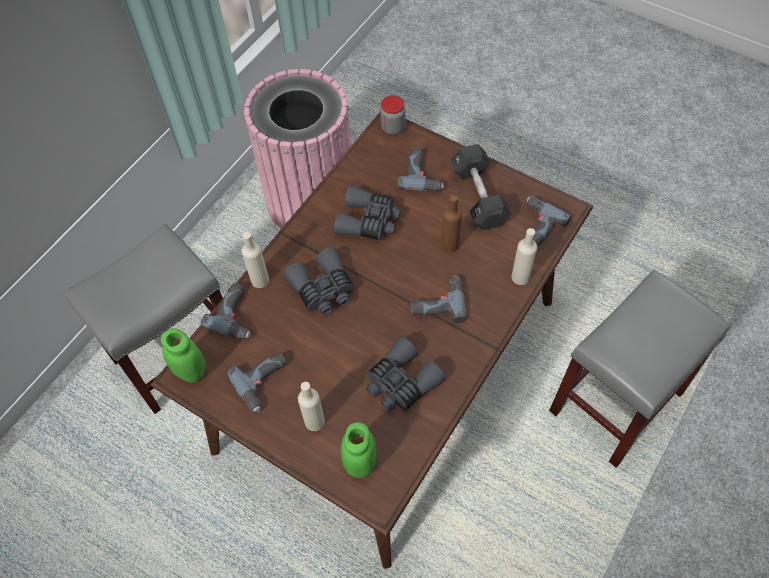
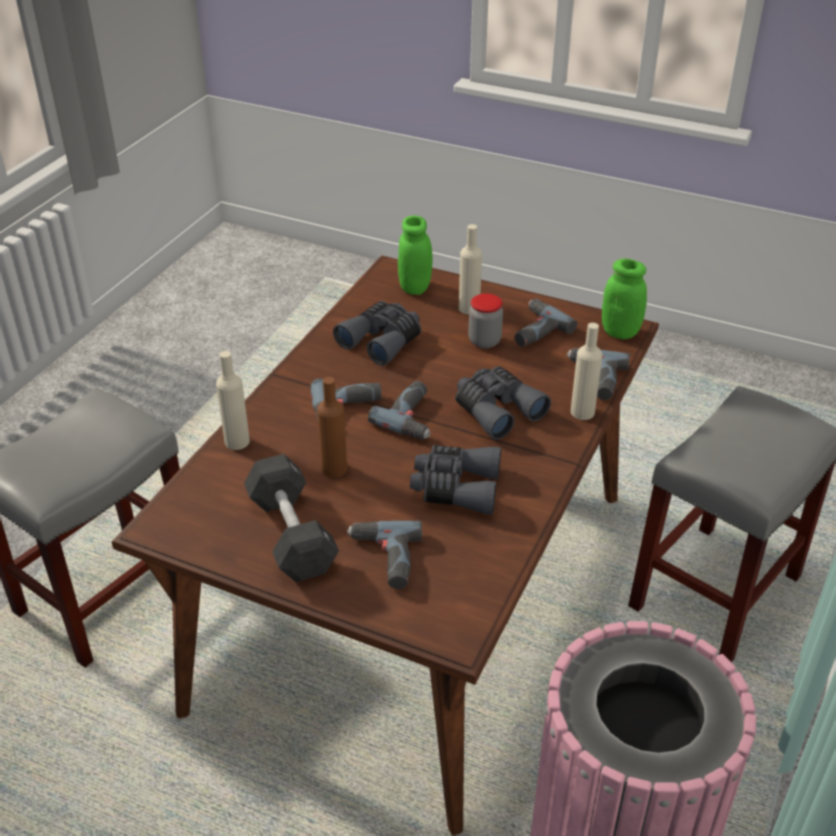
camera: 170 degrees right, 20 degrees down
jar [380,95,405,135] -> jar moved to [468,294,503,349]
power drill [527,196,572,247] -> power drill moved to [368,381,431,440]

